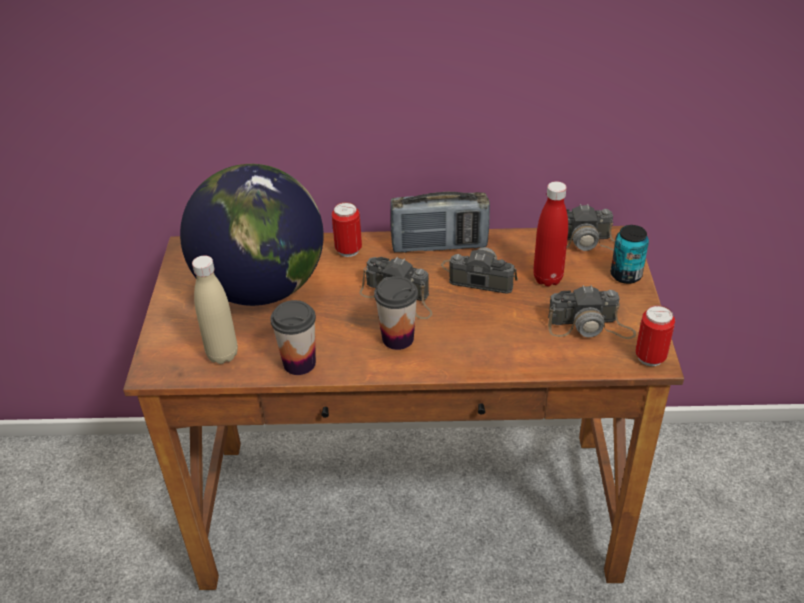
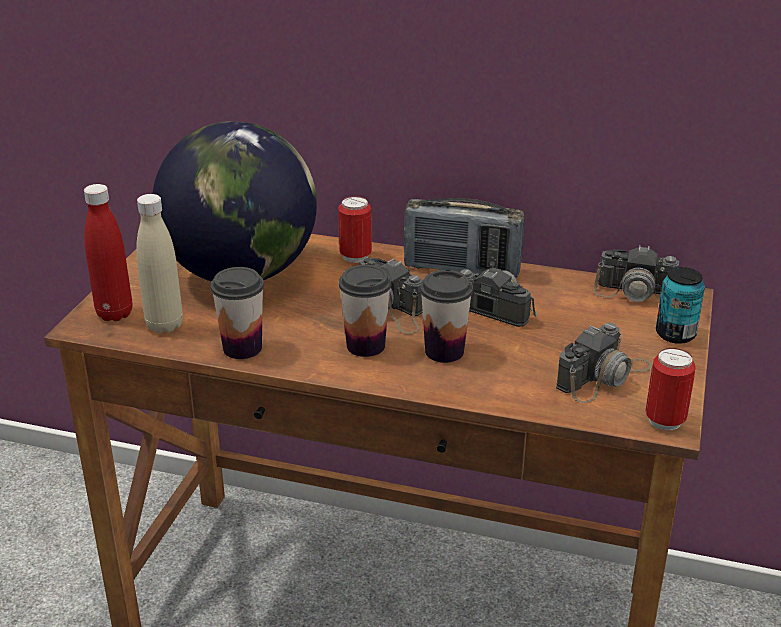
camera: 15 degrees right, 10 degrees down
red bottle [533,181,568,286] -> red bottle moved to [84,184,132,321]
camera [548,285,636,339] -> camera turned 60 degrees counterclockwise [556,323,653,403]
none -> cup [420,270,473,363]

